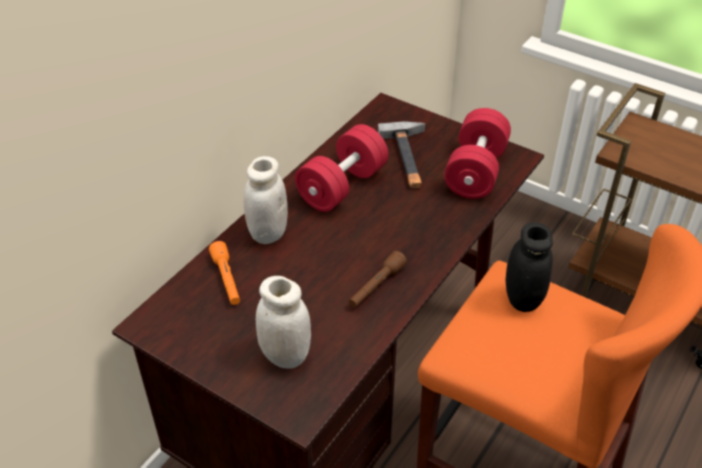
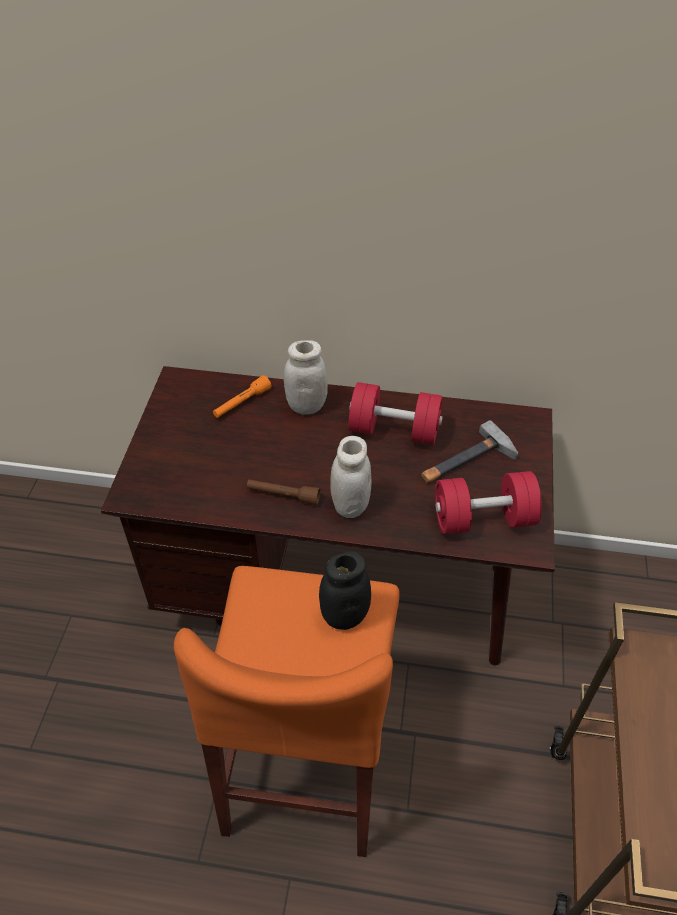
camera: 65 degrees right, 5 degrees up
white jar [256,276,311,368] -> white jar moved to [330,436,372,518]

